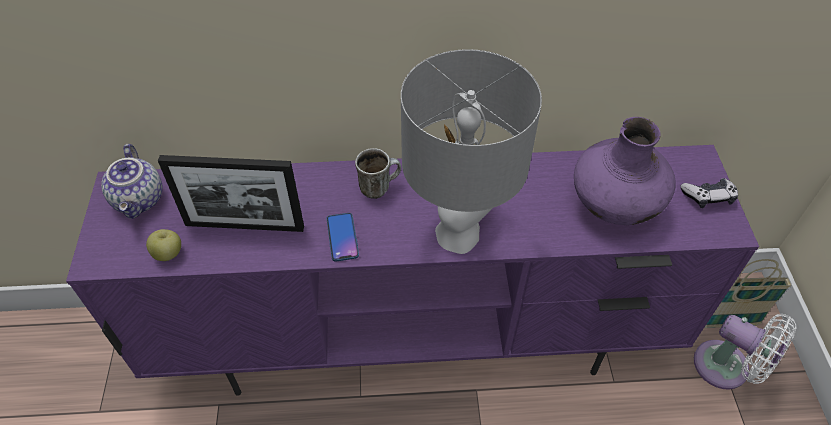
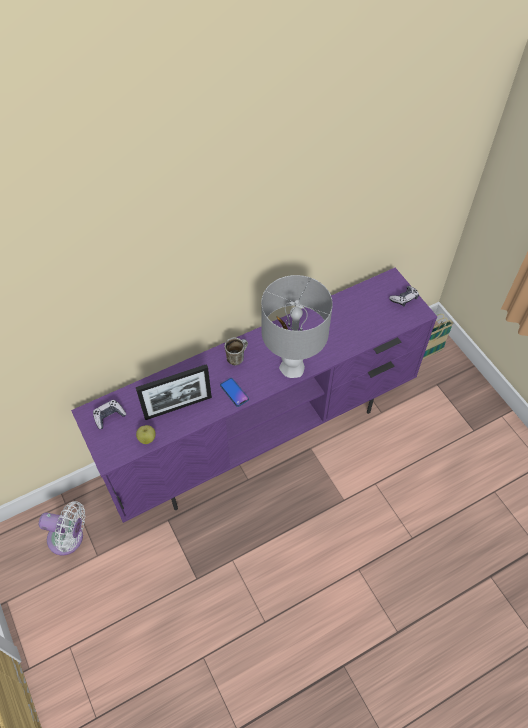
camera: 25 degrees left, 5 degrees up
teapot [101,144,163,219] -> game controller [93,400,127,429]
purple vase [574,117,676,225] -> none
white fan [694,314,797,390] -> white fan moved to [39,501,85,556]

